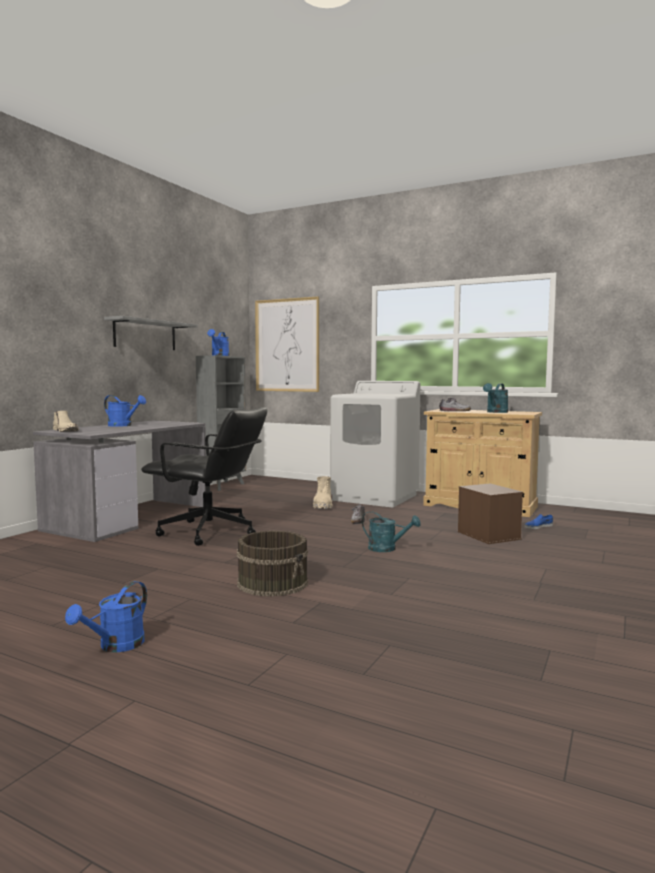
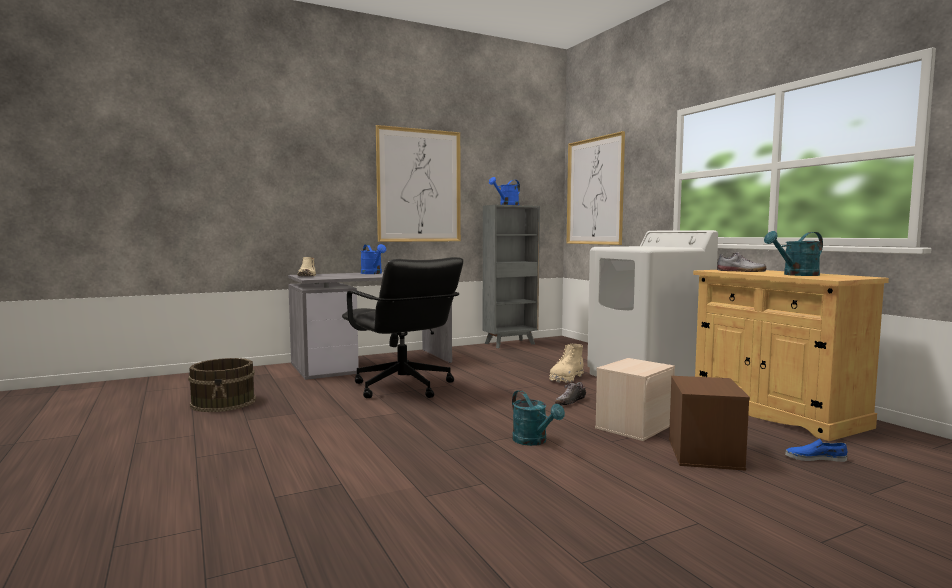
camera: 35 degrees right, 0 degrees up
blue watering can [65,581,147,652] -> none
grey shelf [104,316,198,350] -> picture [376,125,461,242]
brown bucket [237,531,308,597] -> brown bucket moved to [188,358,256,412]
none -> beige storage box [595,358,675,441]

